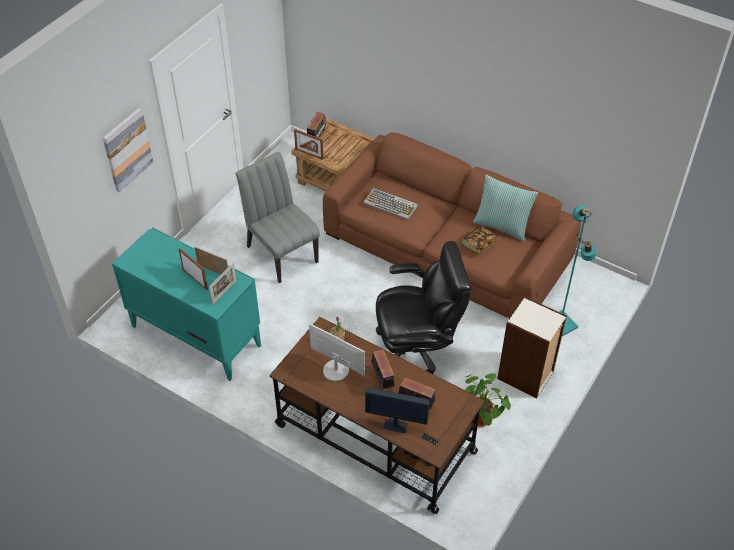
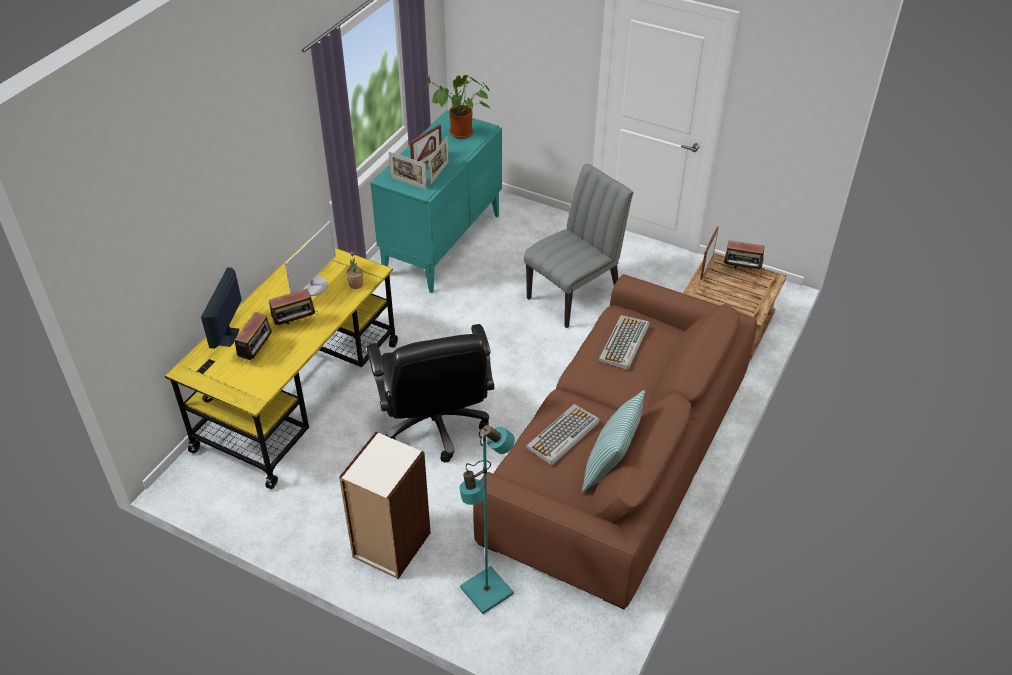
camera: 85 degrees right, 5 degrees down
picture [103,108,153,192] -> none
brown desk [269,317,485,514] -> yellow desk [165,239,398,489]
book [461,226,496,255] -> keyboard [526,404,600,465]
potted plant [465,373,511,427] -> potted plant moved to [421,75,491,139]

